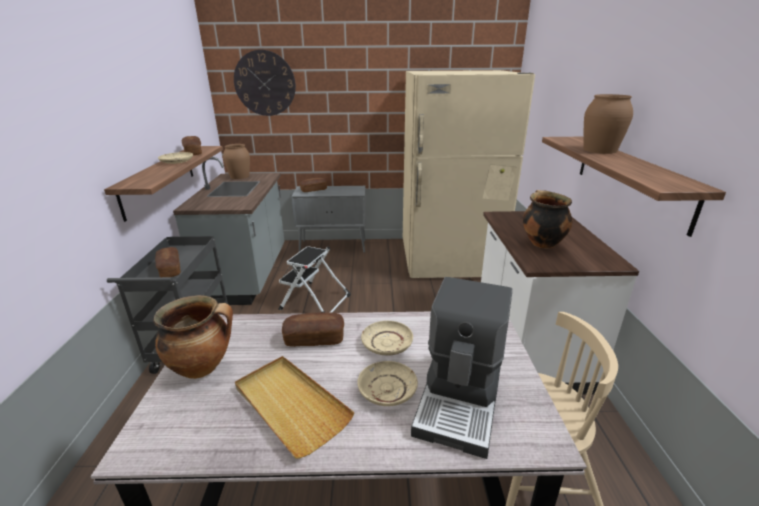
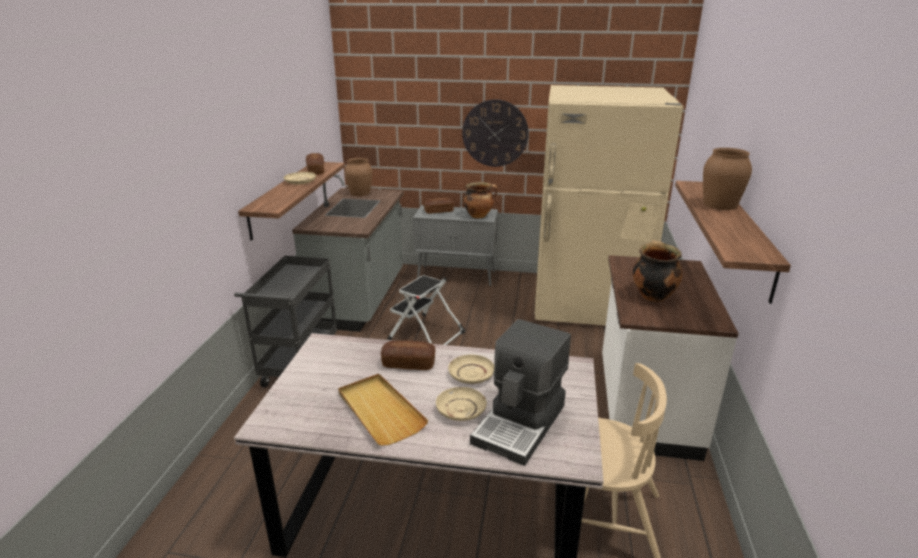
camera: 10 degrees right, 0 degrees up
cooking pot [154,295,233,379] -> cooking pot moved to [464,182,497,218]
bread [155,247,181,277] -> none
wall clock [234,50,296,116] -> wall clock moved to [462,99,529,167]

